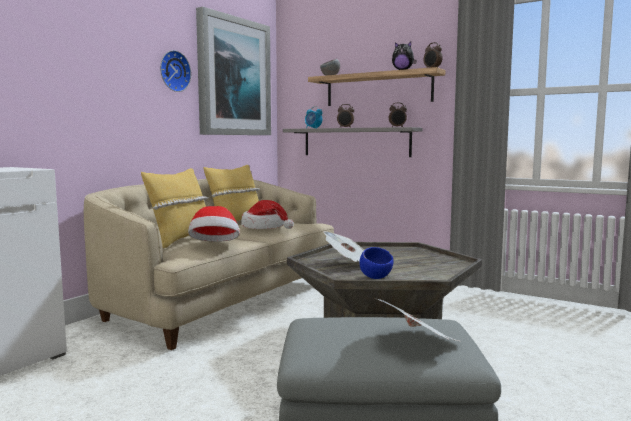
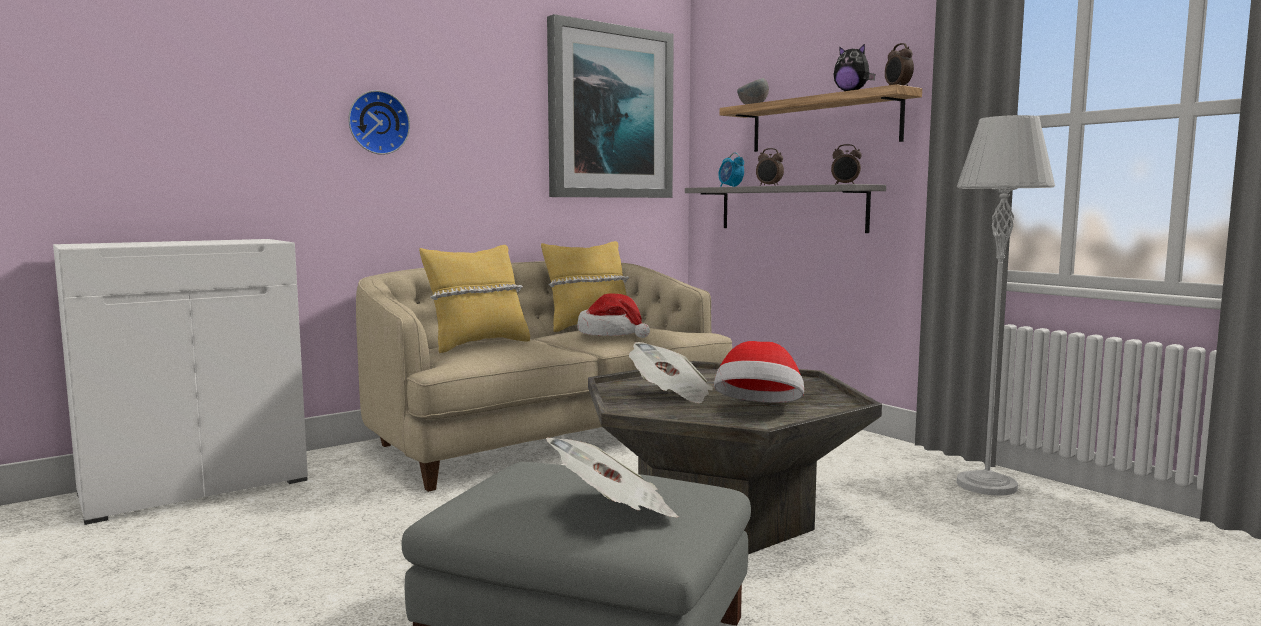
camera: 20 degrees right, 0 degrees up
wall clock [160,50,191,92] -> wall clock moved to [348,90,410,155]
hat [188,206,239,242] -> hat moved to [714,341,804,403]
blue bowl [359,247,394,279] -> none
none -> grey floor lamp [957,115,1055,496]

